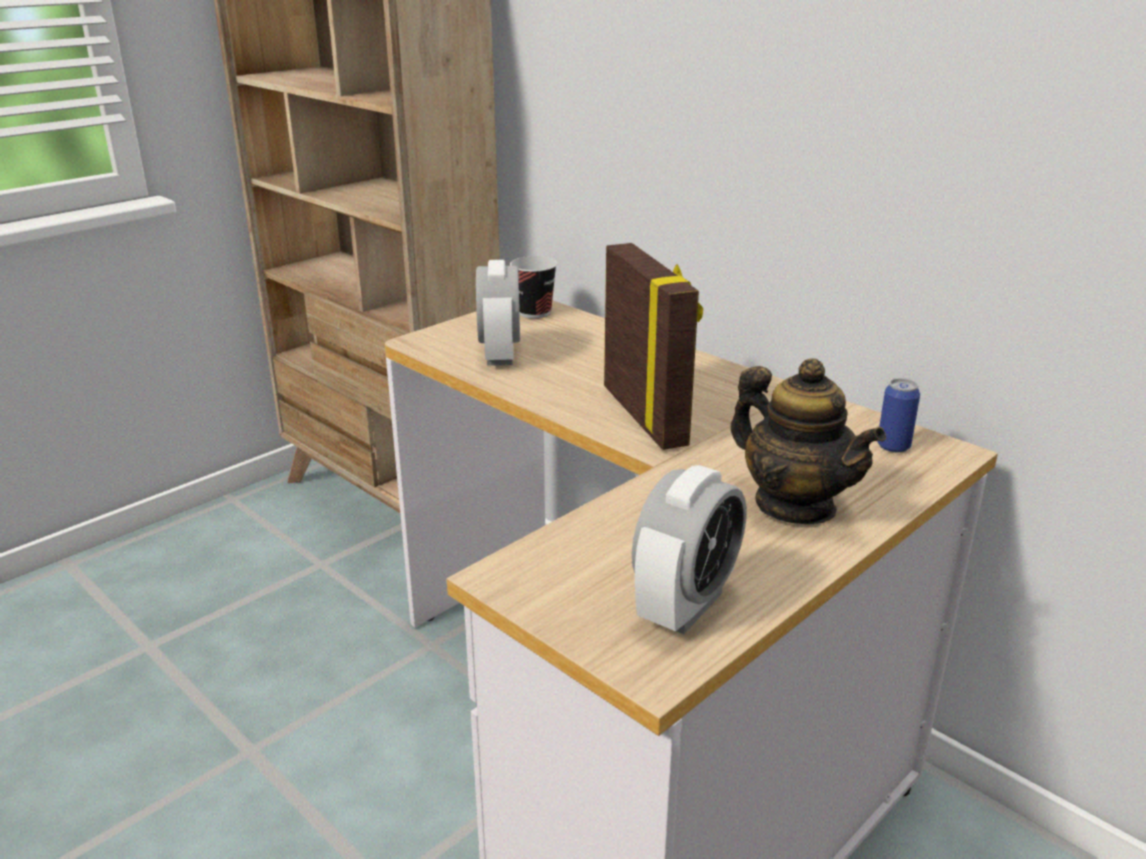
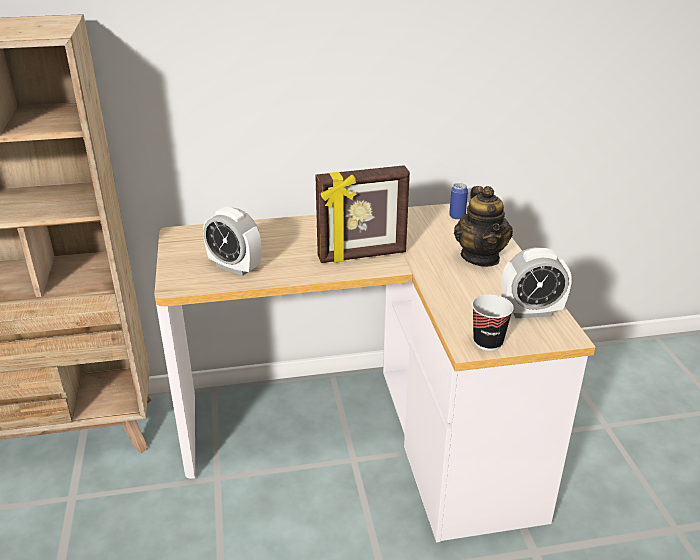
camera: 55 degrees left, 5 degrees up
cup [510,256,557,318] -> cup moved to [472,295,514,351]
picture frame [604,243,703,450] -> picture frame turned 150 degrees clockwise [315,165,410,263]
alarm clock [632,465,747,634] -> alarm clock turned 105 degrees clockwise [501,247,572,318]
teapot [731,358,886,524] -> teapot turned 90 degrees clockwise [454,186,513,267]

